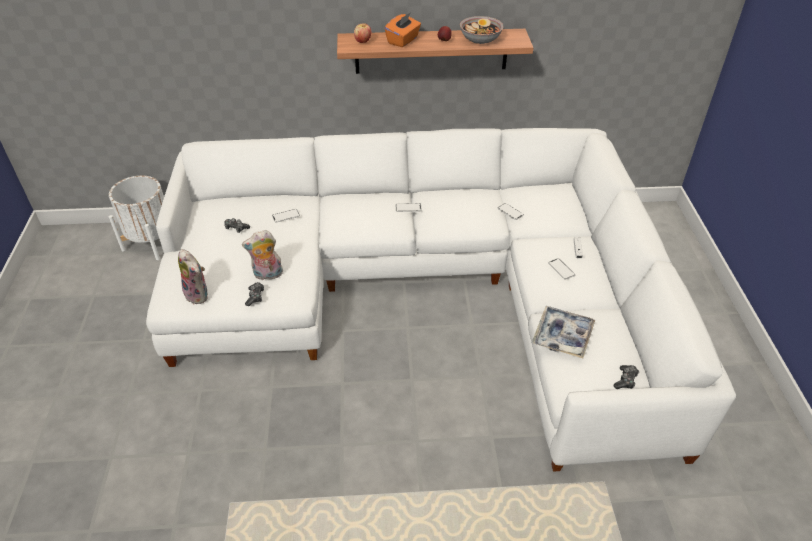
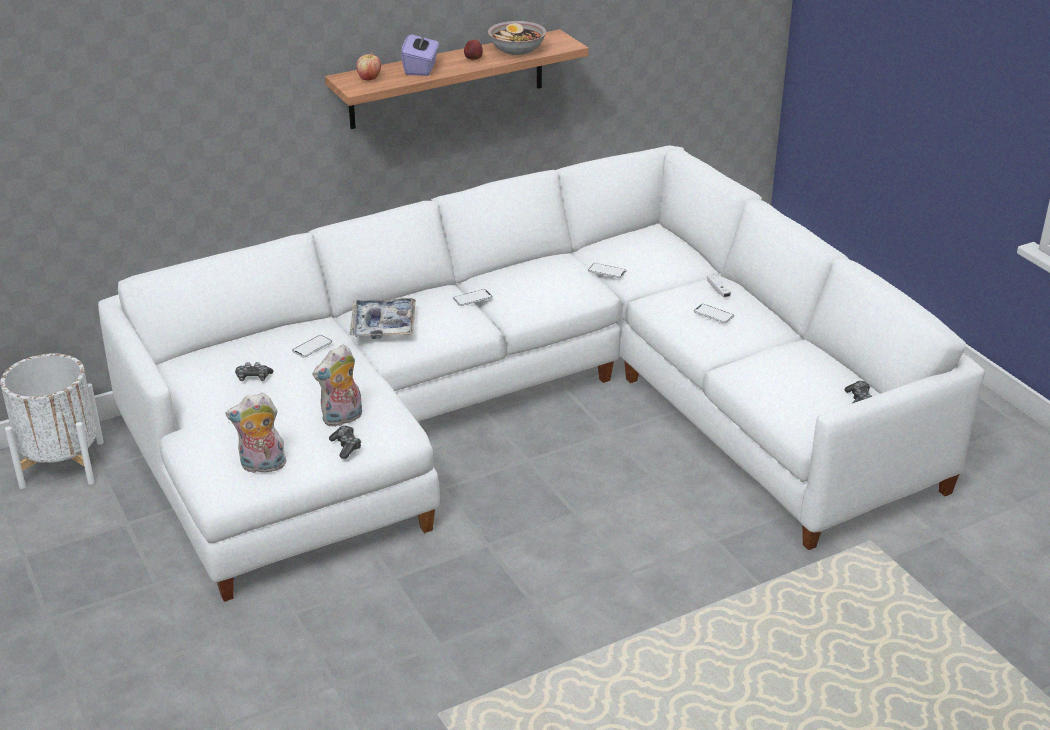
camera: 25 degrees left, 10 degrees down
plush toy [178,249,208,304] -> plush toy turned 150 degrees clockwise [226,393,289,473]
orange tissue box [385,12,421,47] -> purple tissue box [401,30,439,76]
tray [532,306,595,358] -> tray moved to [349,298,416,339]

